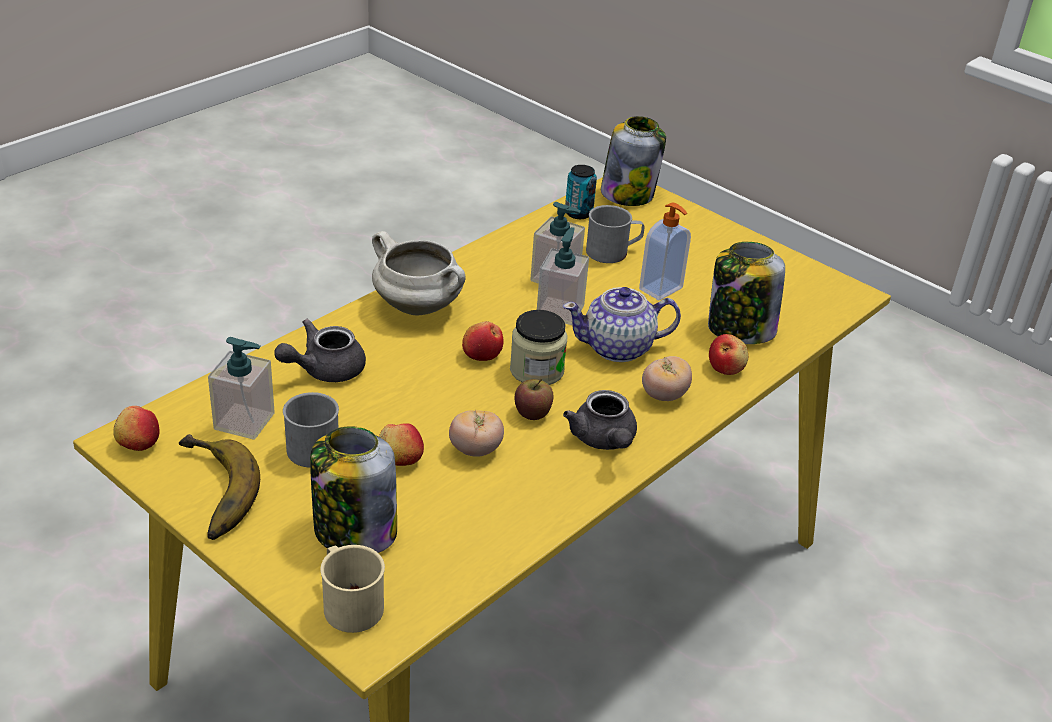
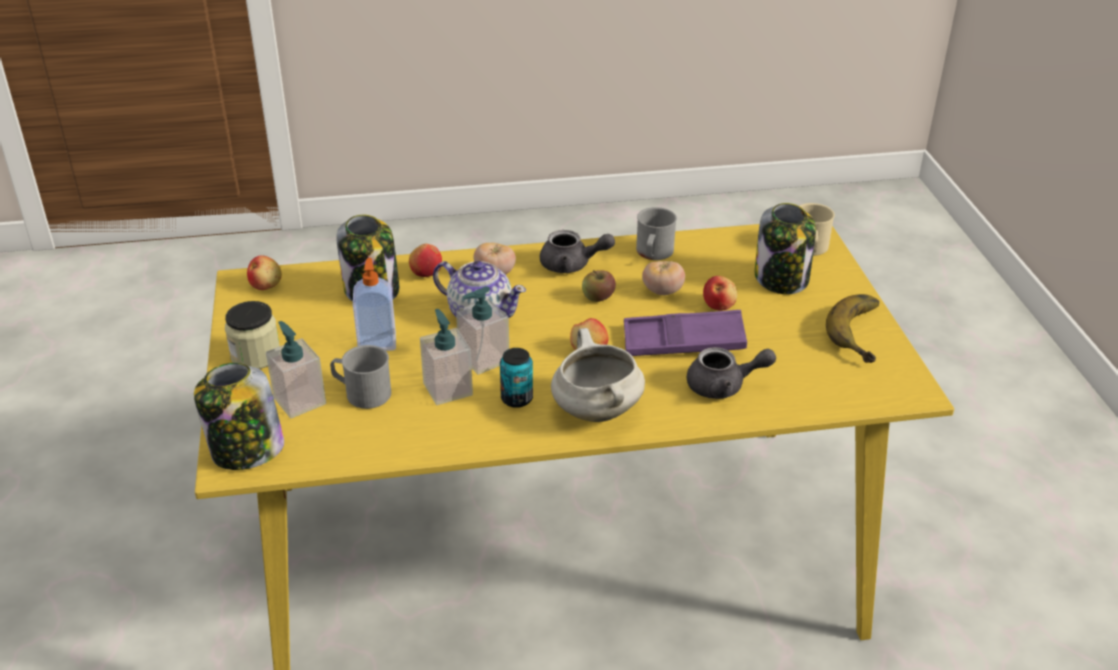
camera: 140 degrees left, 0 degrees up
apple [113,406,160,451] -> apple moved to [247,255,282,290]
soap dispenser [208,337,275,440] -> soap dispenser moved to [266,321,326,418]
grey mug [283,392,339,468] -> grey mug moved to [636,207,677,260]
jar [510,310,568,385] -> jar moved to [225,301,280,369]
grey teapot [563,390,637,450] -> grey teapot turned 75 degrees clockwise [540,230,615,273]
can [565,165,597,219] -> can moved to [500,348,533,408]
none -> purple tray [624,310,747,356]

